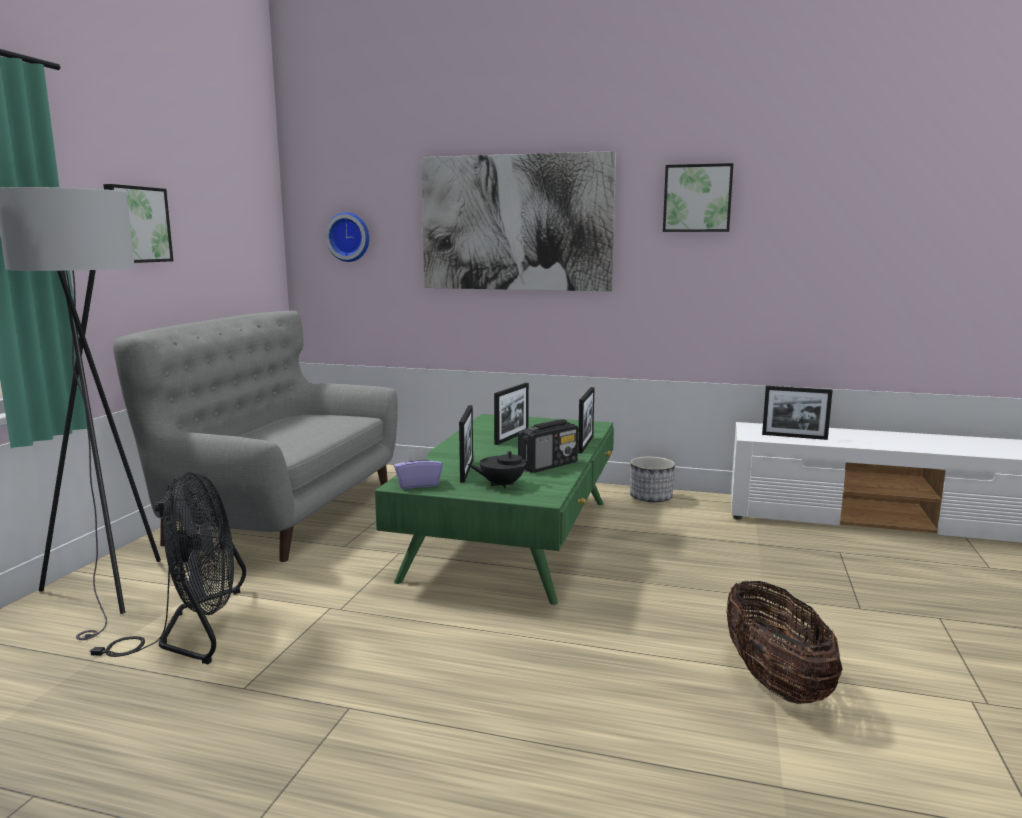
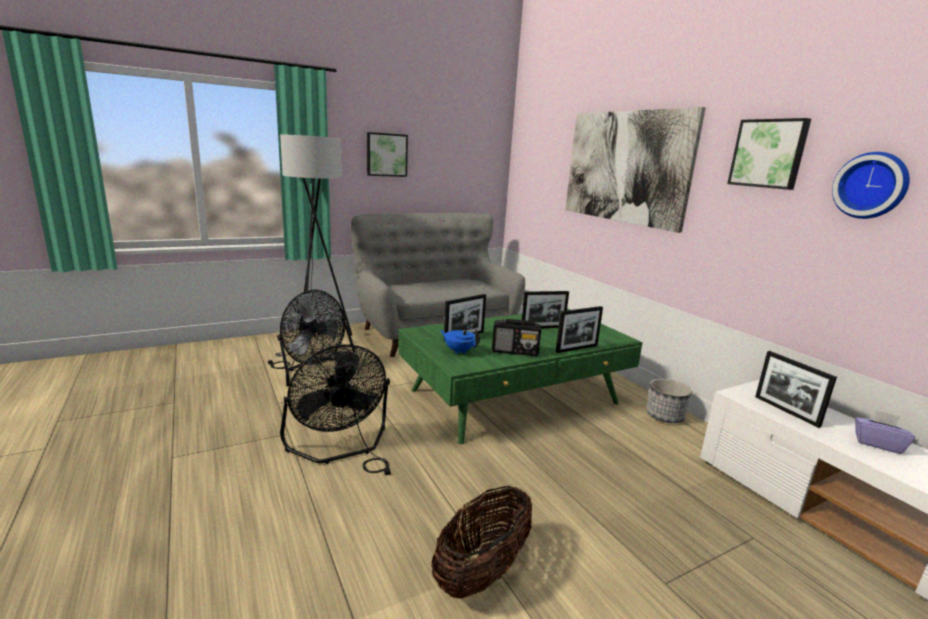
camera: 45 degrees right, 5 degrees up
wall clock [325,212,370,262] -> wall clock moved to [832,152,910,219]
purple tissue box [394,448,443,489] -> purple tissue box moved to [855,410,915,454]
black teapot [467,445,534,488] -> blue teapot [440,329,480,354]
none -> black fan [280,344,391,475]

